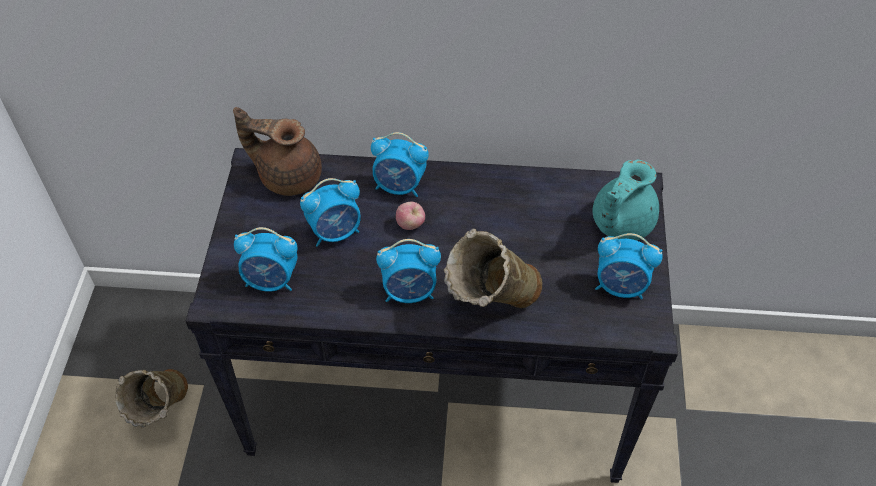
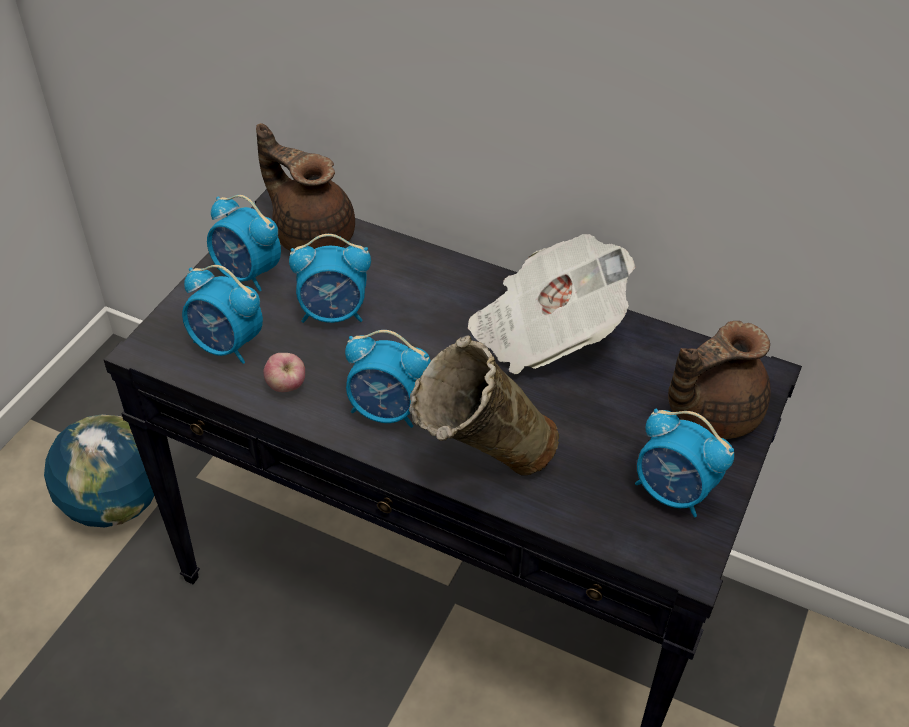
camera: 20 degrees right, 5 degrees down
beige vase [115,369,188,428] -> globe [44,414,154,527]
alarm clock [371,132,429,197] -> alarm clock moved to [207,195,281,292]
apple [396,202,425,230] -> apple moved to [264,353,305,392]
turquoise teapot [592,160,659,240] -> brown teapot [668,321,771,439]
none -> newspaper [468,234,636,375]

